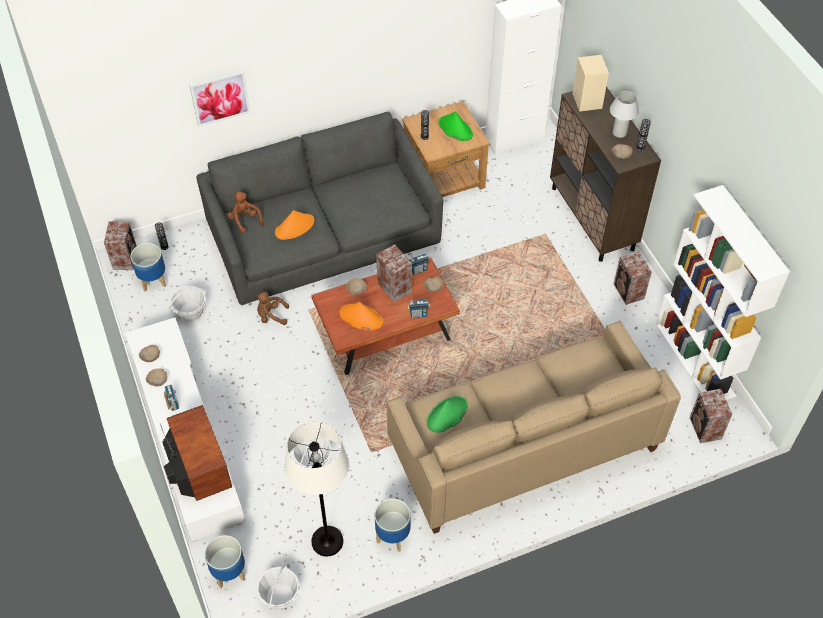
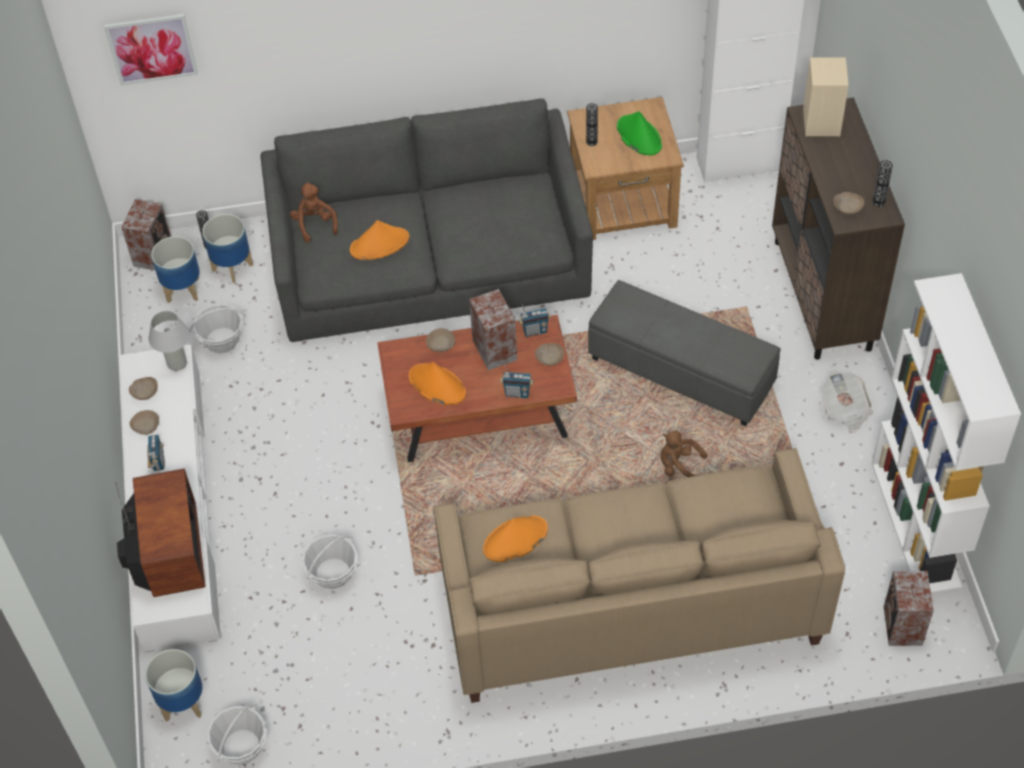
camera: 15 degrees right, 0 degrees up
picture [190,70,251,127] -> picture moved to [104,14,198,85]
brown plush toy [256,292,289,325] -> brown plush toy moved to [660,430,708,477]
white floor lamp [285,421,349,556] -> none
planter [375,499,410,552] -> planter moved to [202,214,253,283]
green hat [427,396,468,433] -> orange hat [483,515,548,562]
white table lamp [610,91,639,138] -> white table lamp moved to [149,311,190,371]
speaker [614,251,652,305] -> newspaper [821,372,873,433]
none -> grey ottoman [588,280,781,426]

